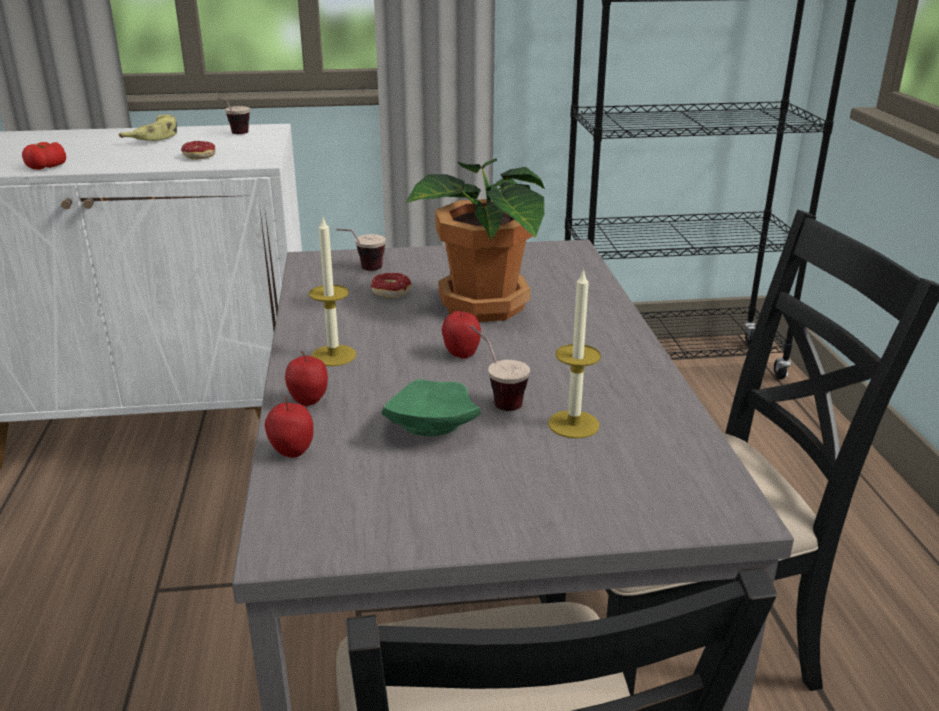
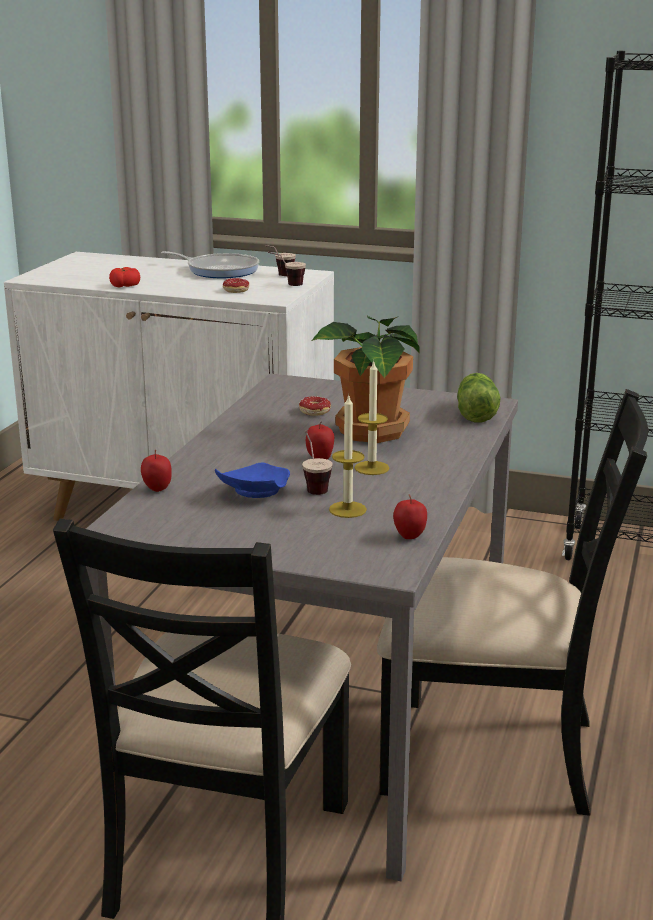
camera: 25 degrees right, 5 degrees down
banana [119,115,177,141] -> frying pan [161,251,259,278]
apple [285,351,328,406] -> apple moved to [393,495,427,539]
candle [309,218,356,366] -> candle moved to [355,360,389,475]
cup [336,229,386,271] -> cup moved to [268,252,306,286]
green plate [382,380,481,436] -> blue plate [215,463,290,498]
none -> lettuce [457,373,501,422]

